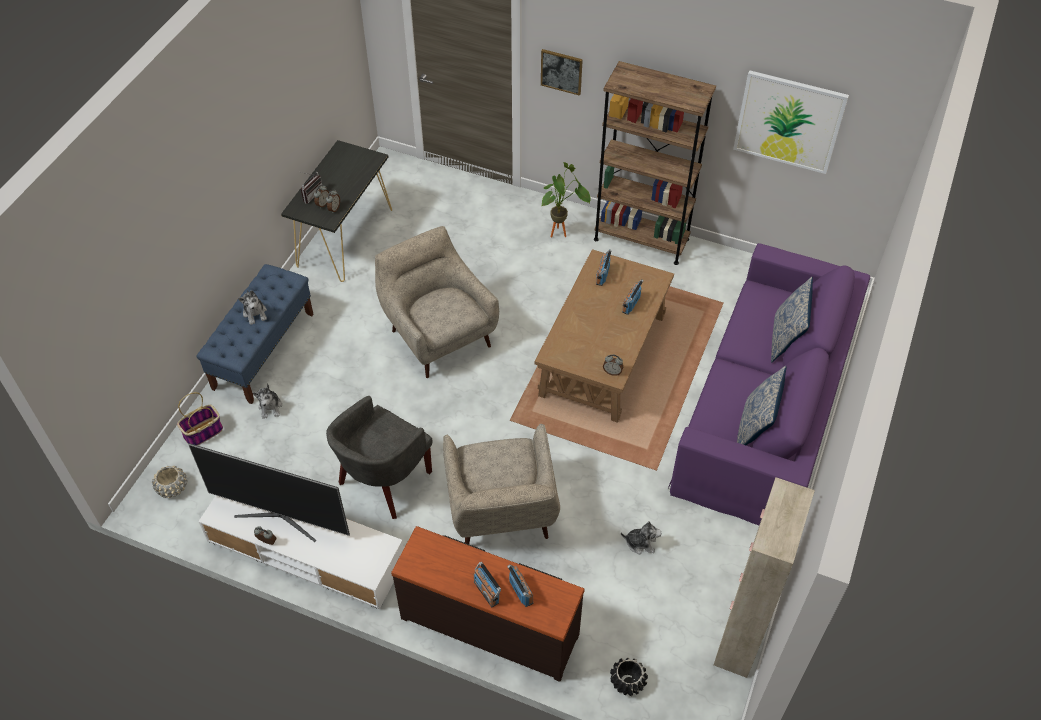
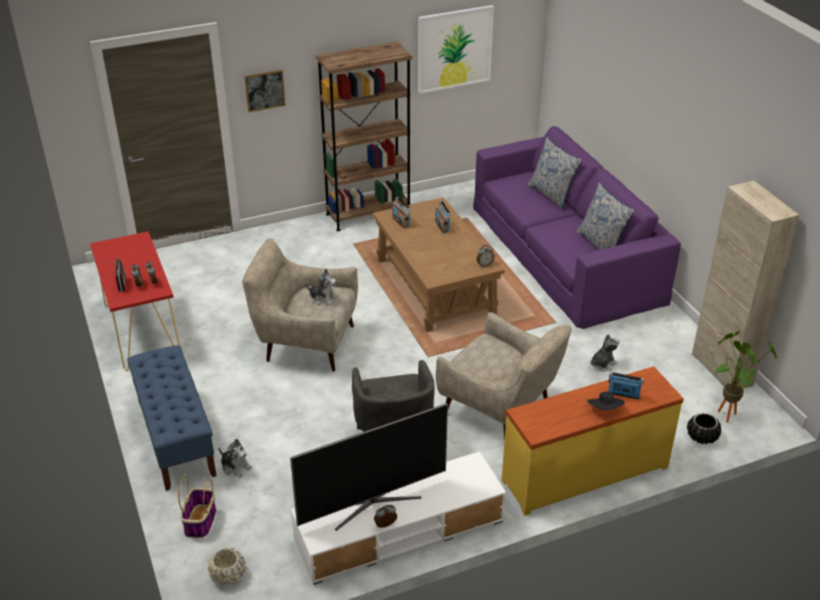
camera: 45 degrees left, 15 degrees down
plush toy [238,290,267,325] -> plush toy moved to [305,269,338,306]
black console table [281,140,392,282] -> red console table [90,231,180,371]
brown dresser [391,526,585,682] -> yellow dresser [502,366,684,516]
radio [474,562,501,607] -> black hat [587,392,625,411]
potted plant [541,162,591,237] -> potted plant moved to [713,331,778,423]

